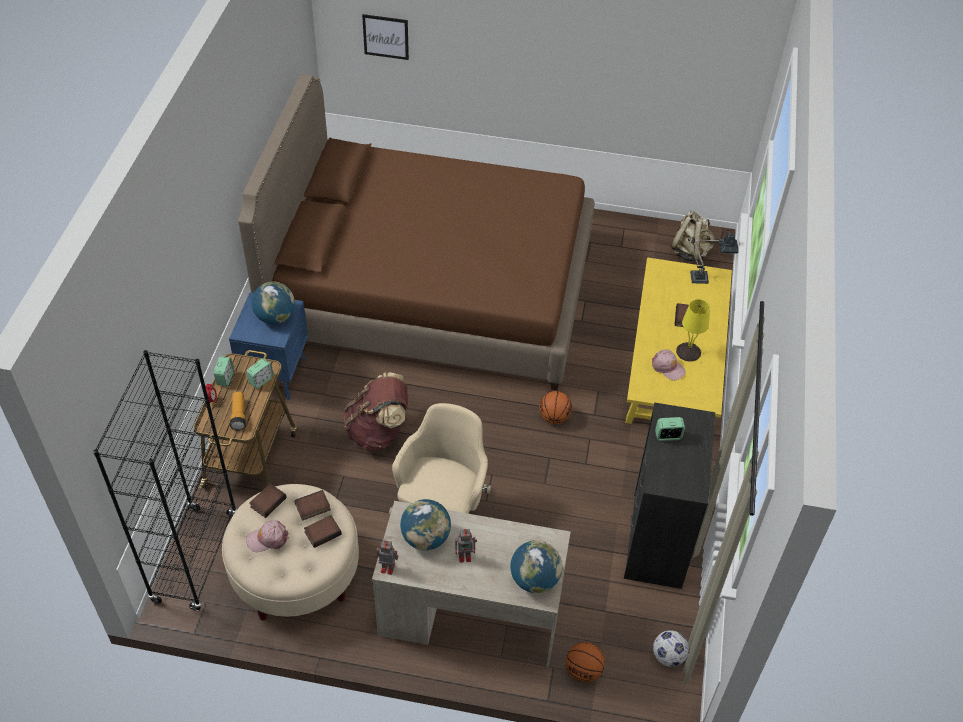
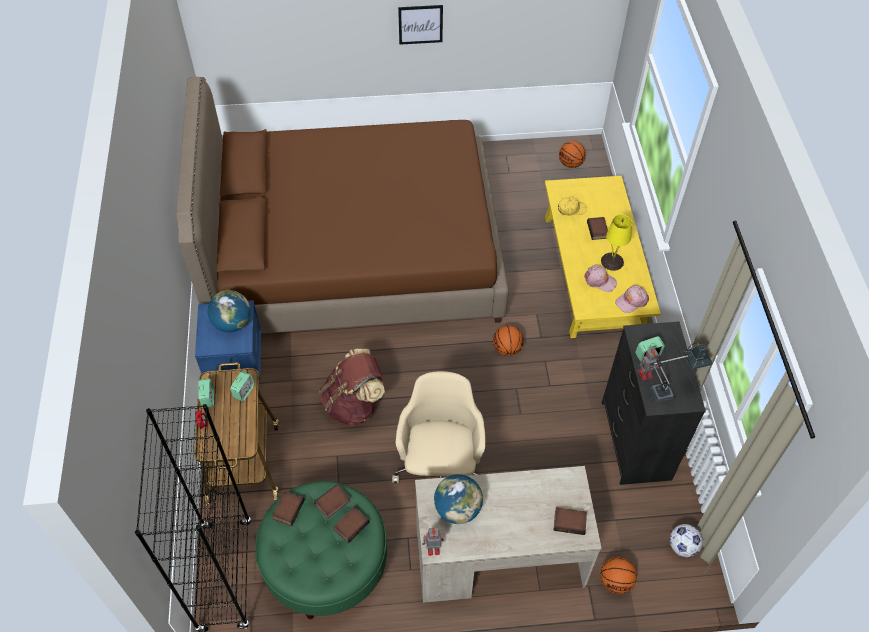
camera: 15 degrees left, 5 degrees up
beige ottoman [222,484,359,620] -> green ottoman [255,481,387,619]
flashlight [230,392,246,431] -> none
pink cap [246,520,289,552] -> pink cap moved to [615,285,649,313]
picture [362,14,409,60] -> picture moved to [398,5,443,45]
toy robot [455,529,477,563] -> toy robot moved to [638,348,660,381]
globe [510,540,562,593] -> book [554,507,587,535]
beige backpack [671,210,715,263] -> basketball [559,141,586,168]
table lamp [688,230,739,284] -> table lamp moved to [650,343,713,402]
none -> yellow cap [558,196,587,216]

